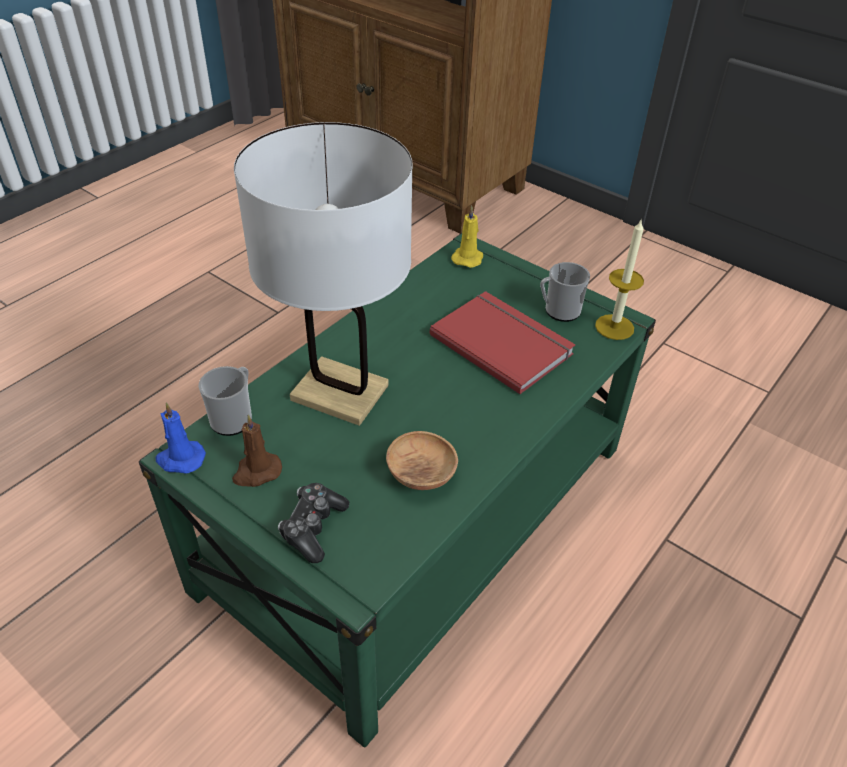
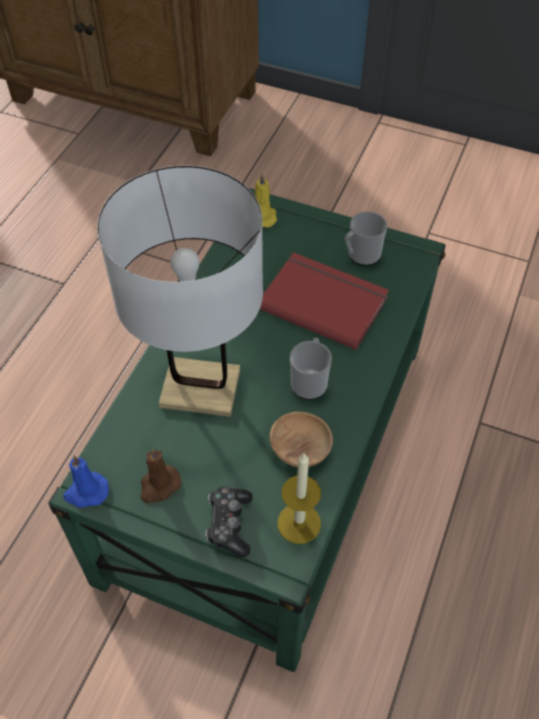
camera: 15 degrees left, 10 degrees up
mug [199,366,252,436] -> mug moved to [290,338,332,400]
candle [595,218,644,340] -> candle moved to [278,453,321,544]

